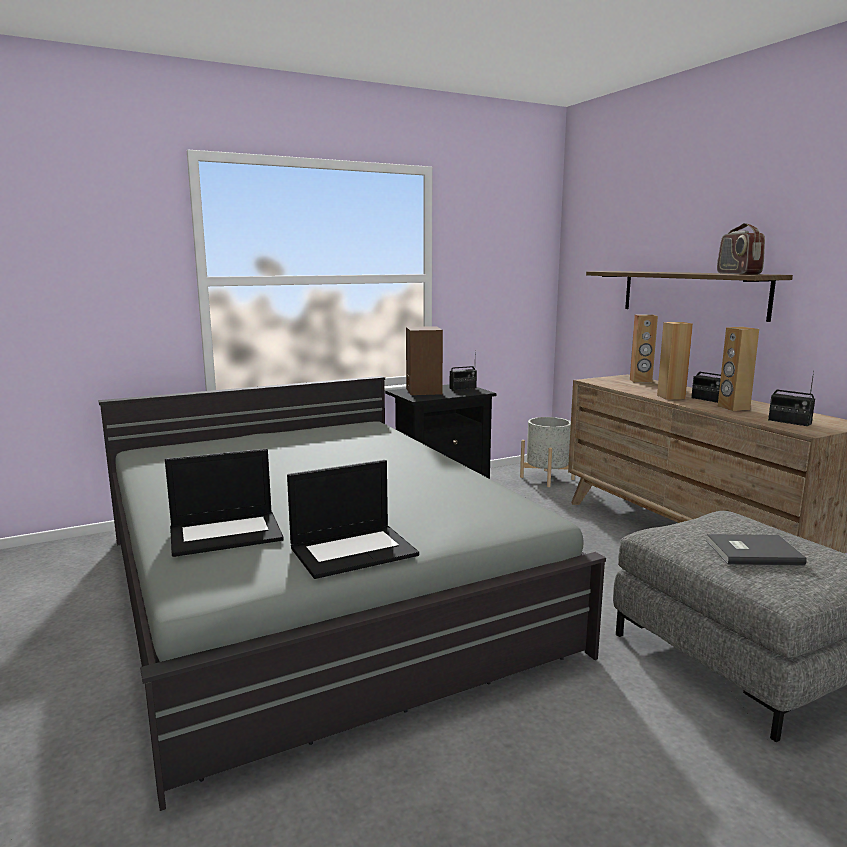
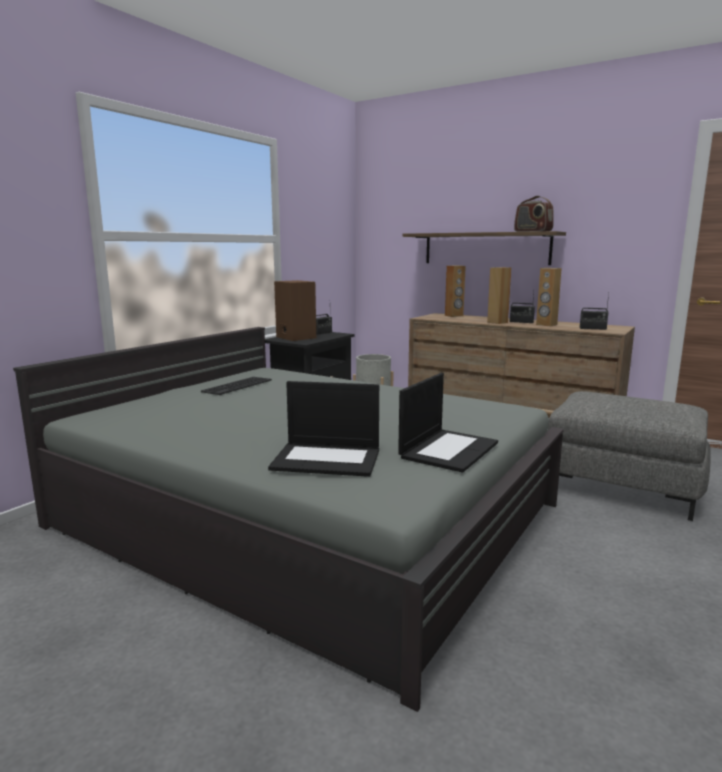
camera: 30 degrees left, 0 degrees up
laptop [165,448,284,557] -> laptop turned 60 degrees clockwise [268,381,379,477]
grey book [706,534,807,566] -> none
none -> keyboard [201,377,272,395]

